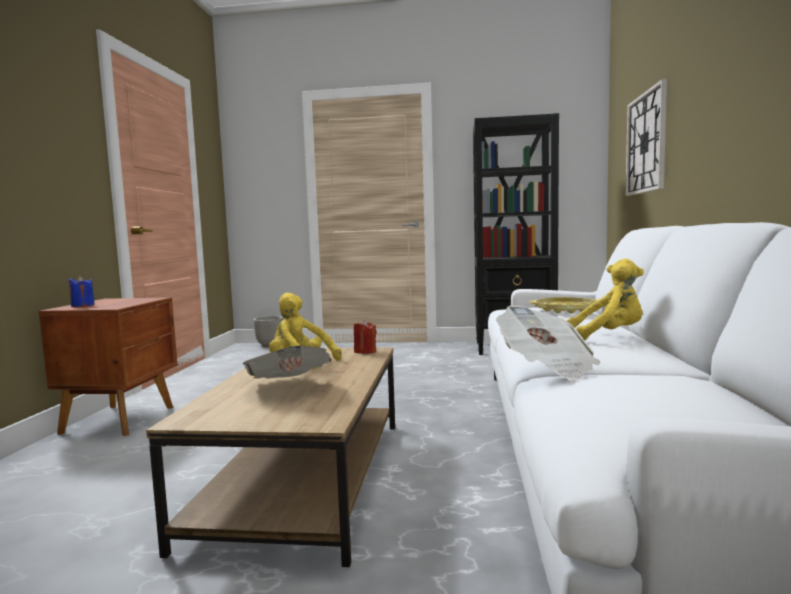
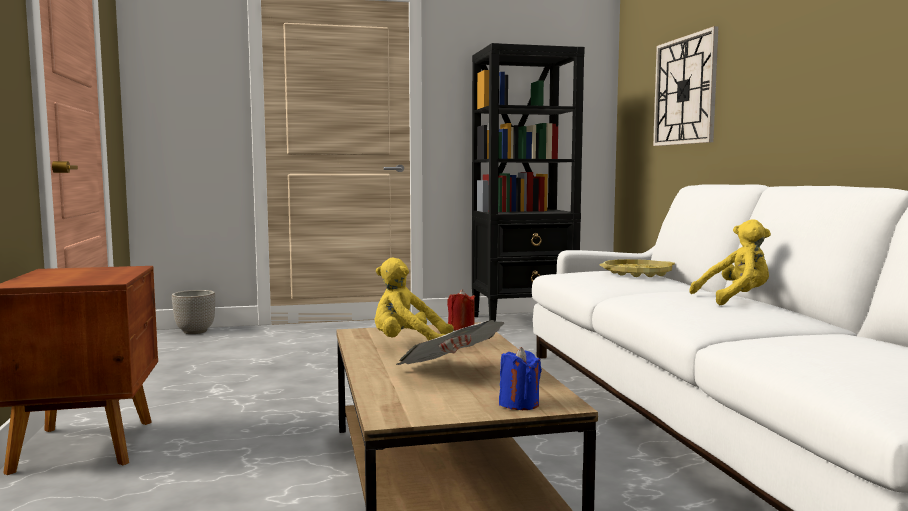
camera: 20 degrees left, 0 degrees up
blue candle [69,276,95,307] -> blue candle moved to [499,347,542,410]
newspaper [496,305,600,381] -> none

